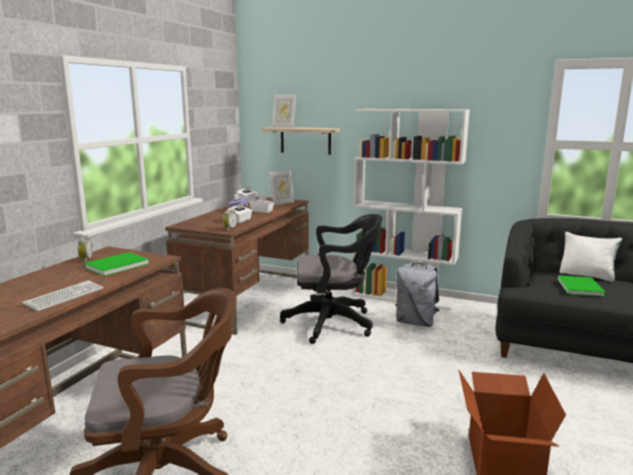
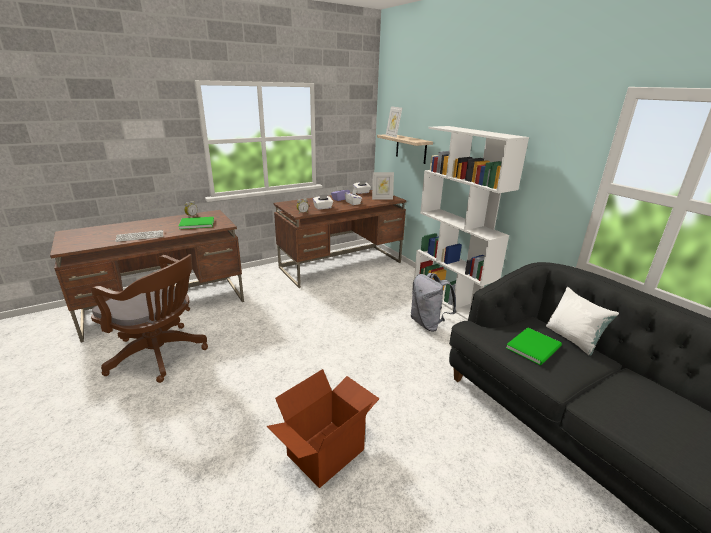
camera: 35 degrees right, 10 degrees up
black office chair [280,214,382,344] -> none

